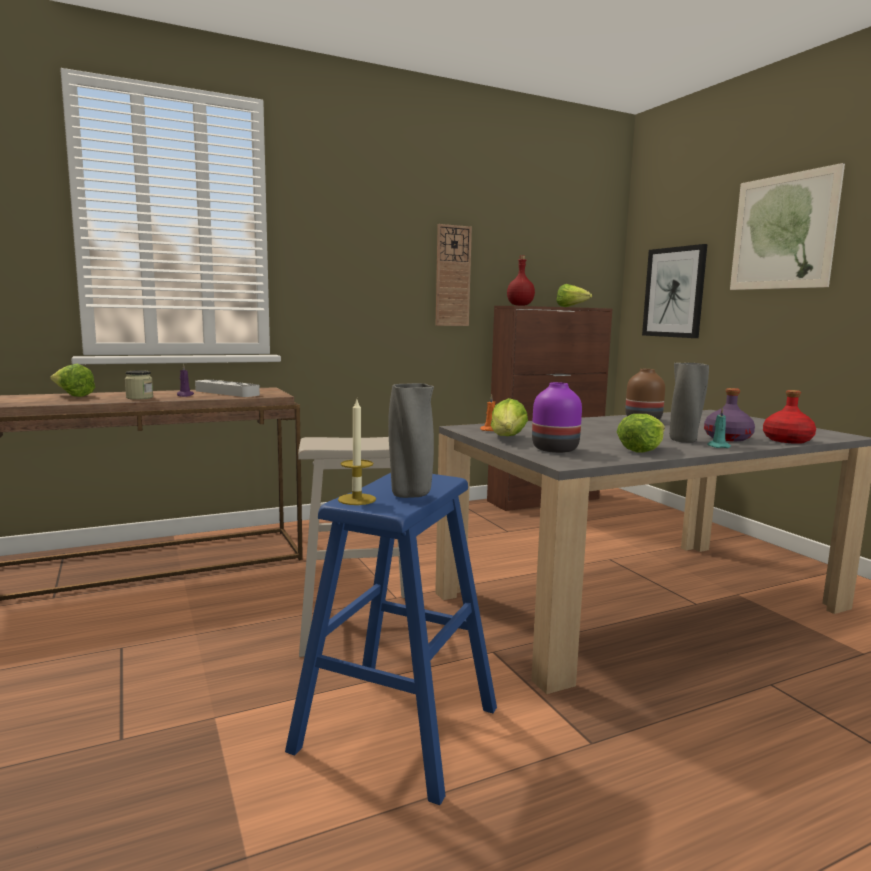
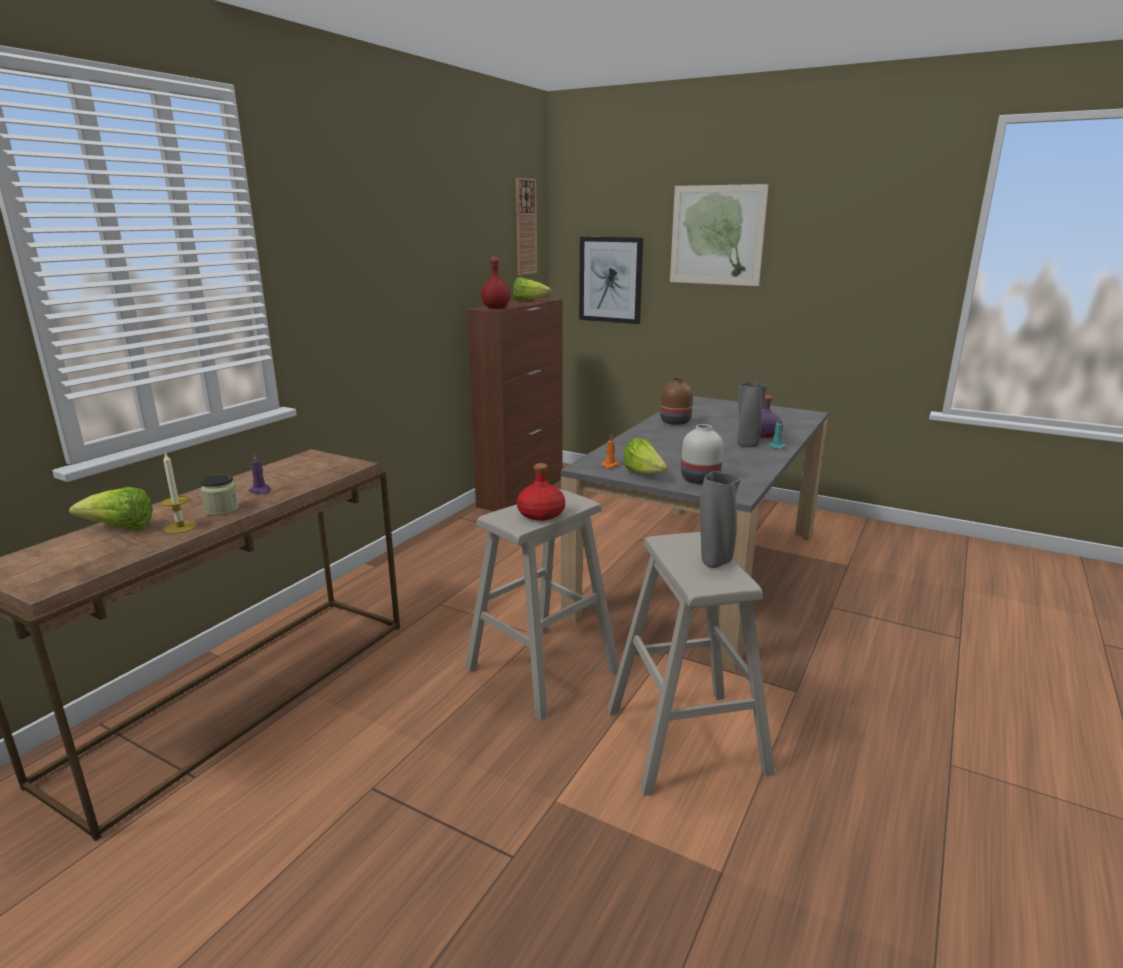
camera: 35 degrees left, 10 degrees up
grey tray [195,380,260,397] -> none
blue stool [285,473,497,805] -> beige stool [608,532,775,796]
candle [338,400,376,505] -> candle moved to [161,452,197,534]
wall clock [436,224,472,326] -> wall clock moved to [516,178,537,275]
purple vase [532,382,582,453] -> white vase [681,424,723,484]
lettuce [617,414,665,453] -> none
red bottle [763,390,816,444] -> red bottle moved to [517,463,565,521]

